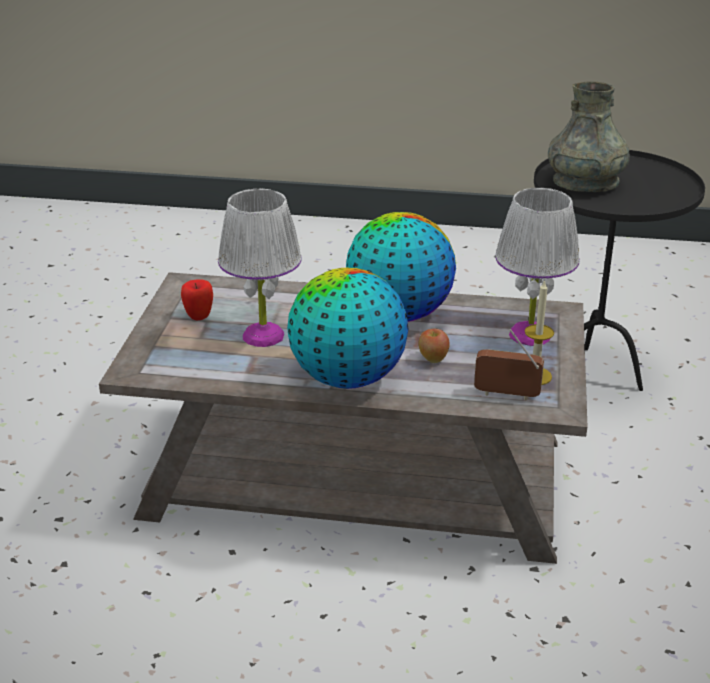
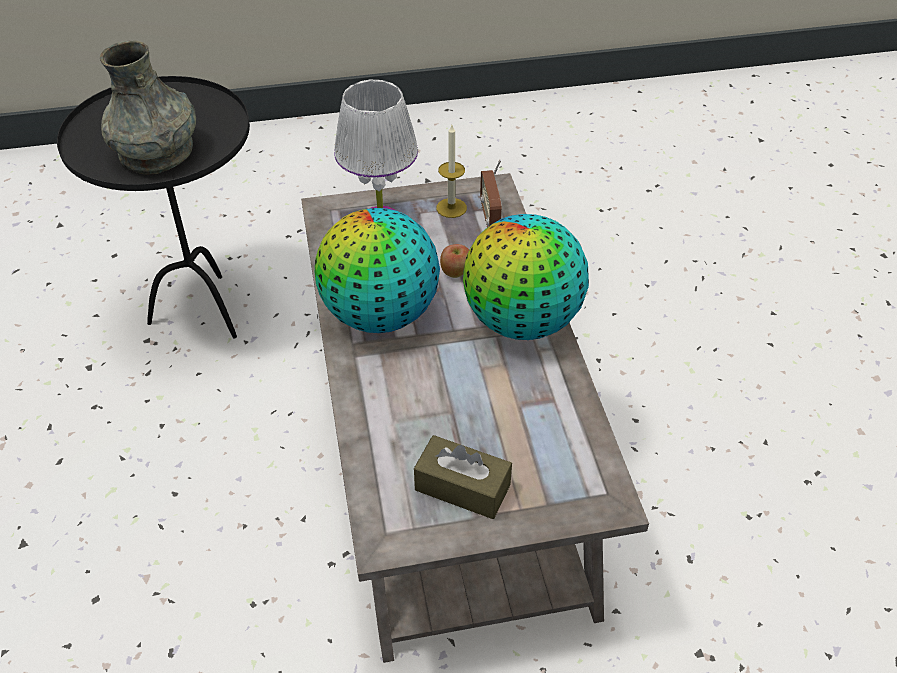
camera: 110 degrees left, 15 degrees up
apple [181,279,213,320] -> brown tissue box [414,435,512,519]
white table lamp [218,189,302,347] -> none

